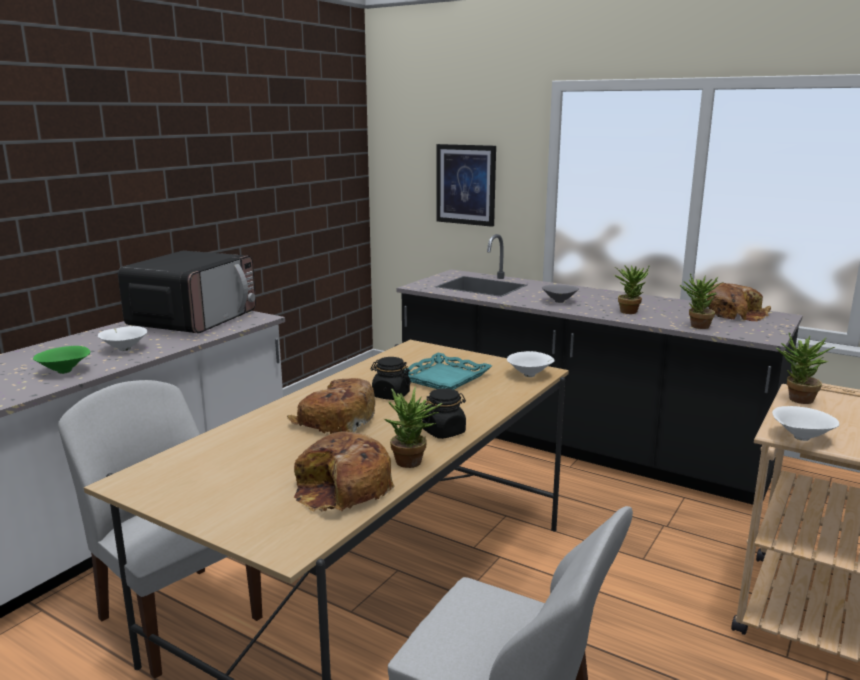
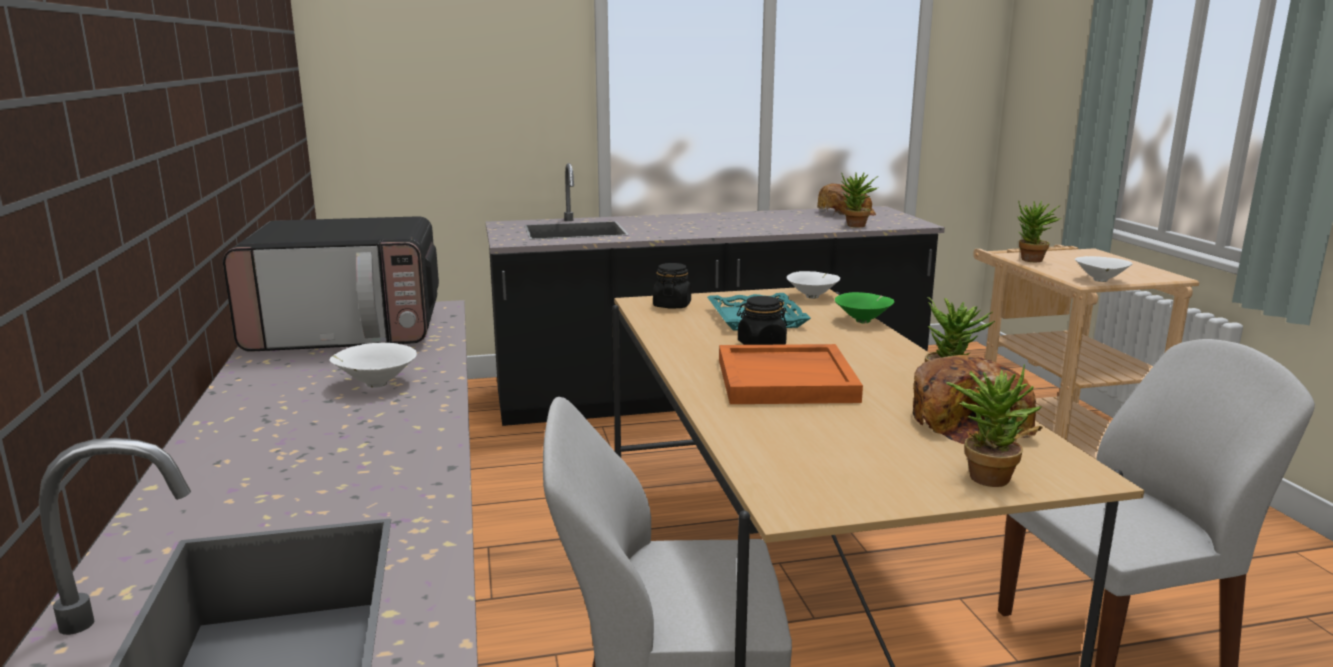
camera: 45 degrees left, 0 degrees up
green bowl [33,346,90,374] -> green bowl moved to [835,292,895,323]
microwave [118,251,256,334] -> microwave turned 105 degrees clockwise [223,216,439,352]
bread [287,378,375,434] -> orange tray [719,344,863,404]
black jar [422,388,466,439] -> black jar moved to [653,263,691,309]
picture [436,144,496,227] -> none
grey bowl [542,285,579,303] -> none
potted plant [614,265,650,314] -> potted plant moved to [946,364,1042,487]

